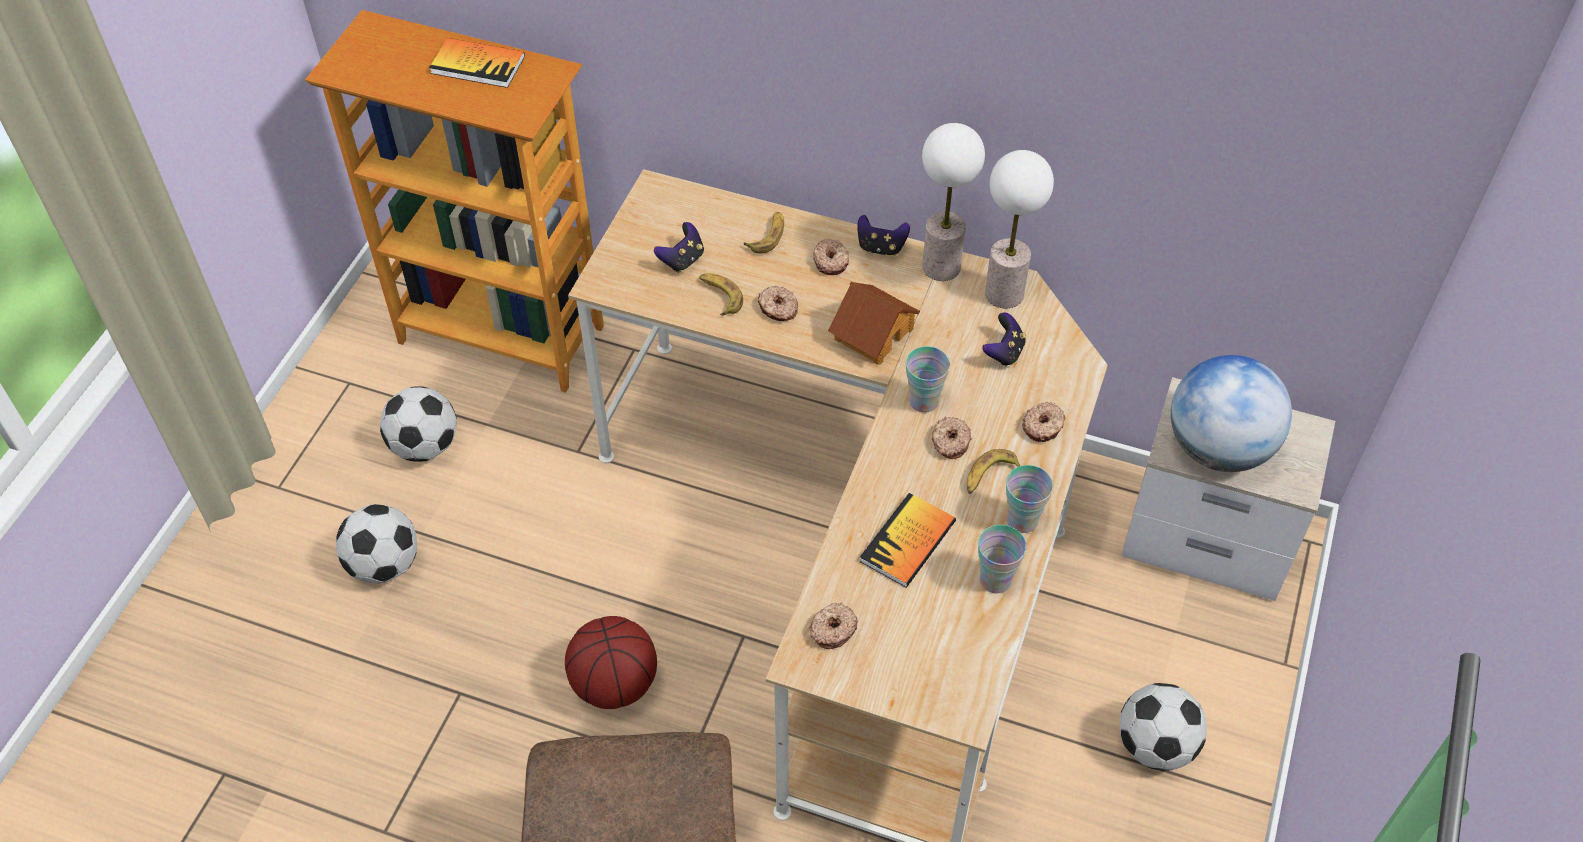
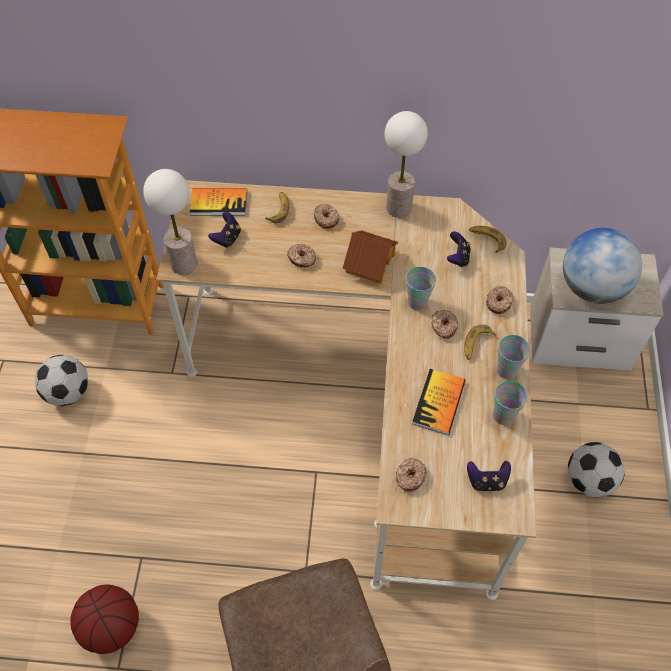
camera: 15 degrees left, 5 degrees up
football [336,504,417,584] -> none
book [429,38,525,88] -> book moved to [190,188,247,215]
basketball [565,616,657,709] -> basketball moved to [70,584,139,654]
banana [699,273,743,316] -> banana moved to [469,226,506,253]
game controller [858,215,910,257] -> game controller moved to [467,460,511,492]
table lamp [985,150,1054,309] -> table lamp moved to [143,169,197,275]

